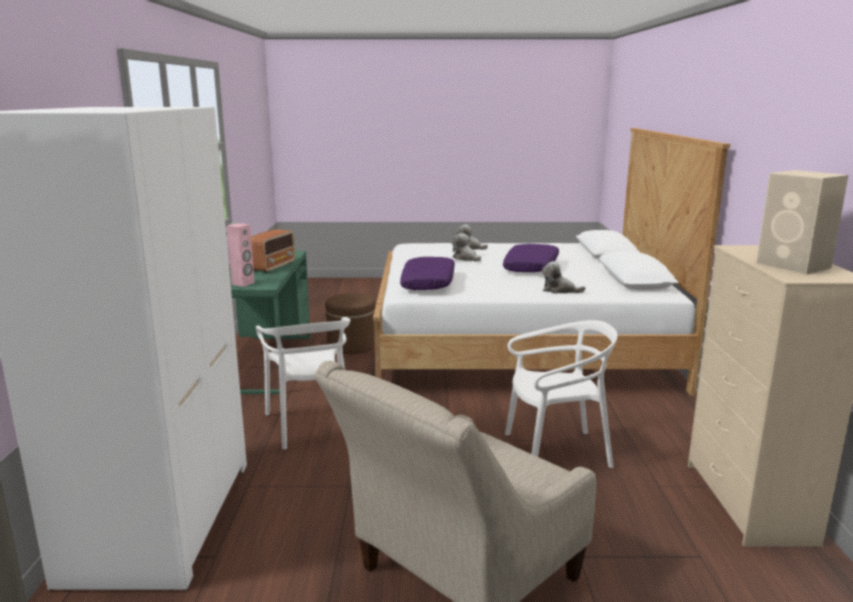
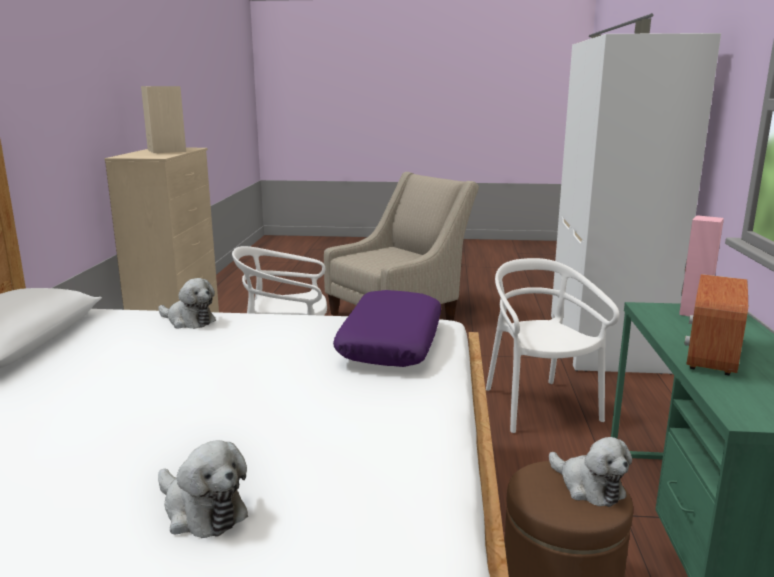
camera: 175 degrees left, 0 degrees up
plush toy [452,233,481,262] -> plush toy moved to [549,437,632,507]
purple pillow [503,244,559,272] -> none

